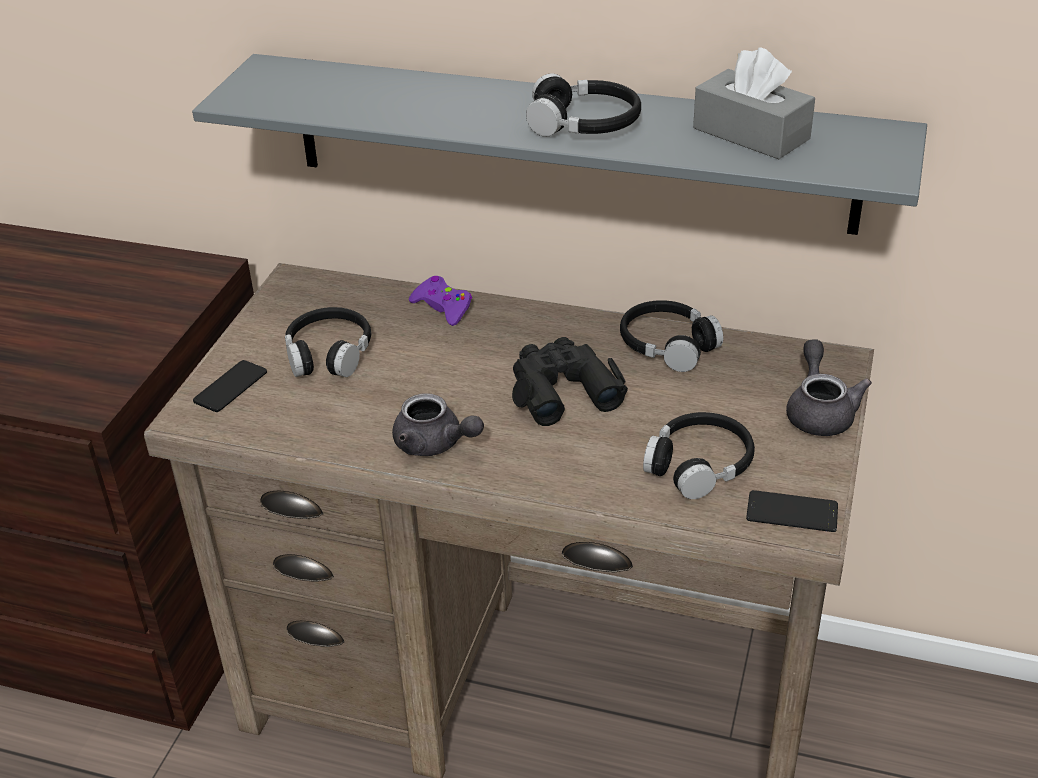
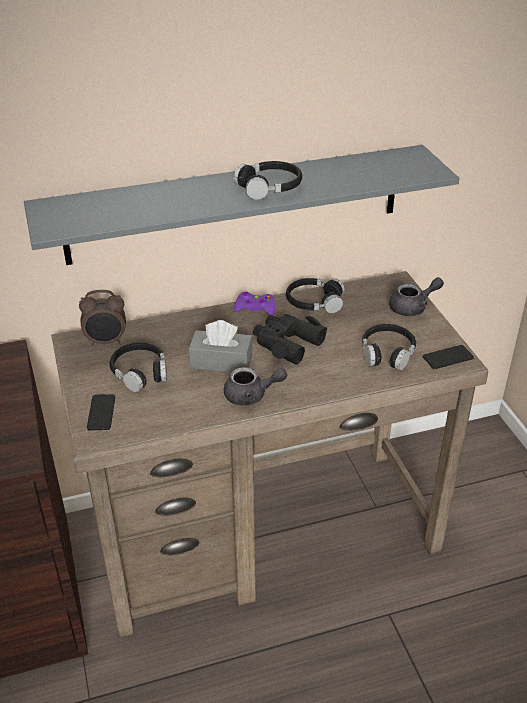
camera: 35 degrees left, 0 degrees up
purple game controller [409,276,472,326] -> purple game controller moved to [234,292,275,316]
grey tissue box [693,47,815,159] -> grey tissue box moved to [189,320,253,372]
grey teapot [786,340,872,436] -> grey teapot turned 105 degrees clockwise [389,277,444,316]
none -> alarm clock [79,290,126,346]

